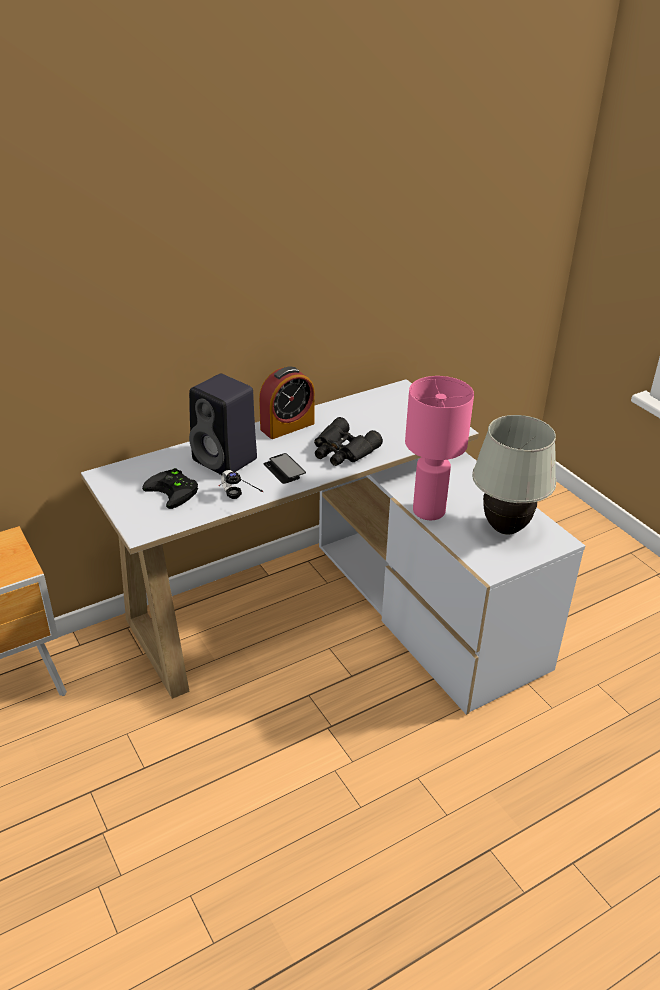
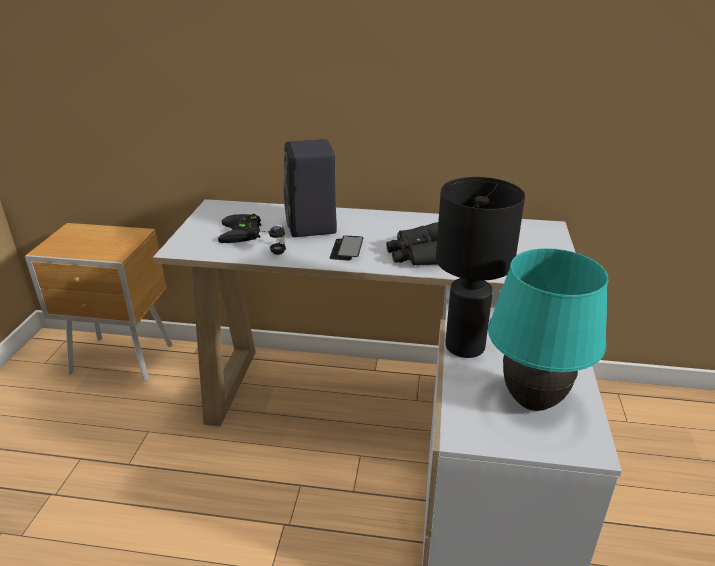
camera: 40 degrees right, 5 degrees down
alarm clock [259,367,315,439] -> none
pink table lamp [405,376,474,520] -> black table lamp [436,177,525,358]
white table lamp [472,415,556,535] -> turquoise table lamp [488,248,608,411]

